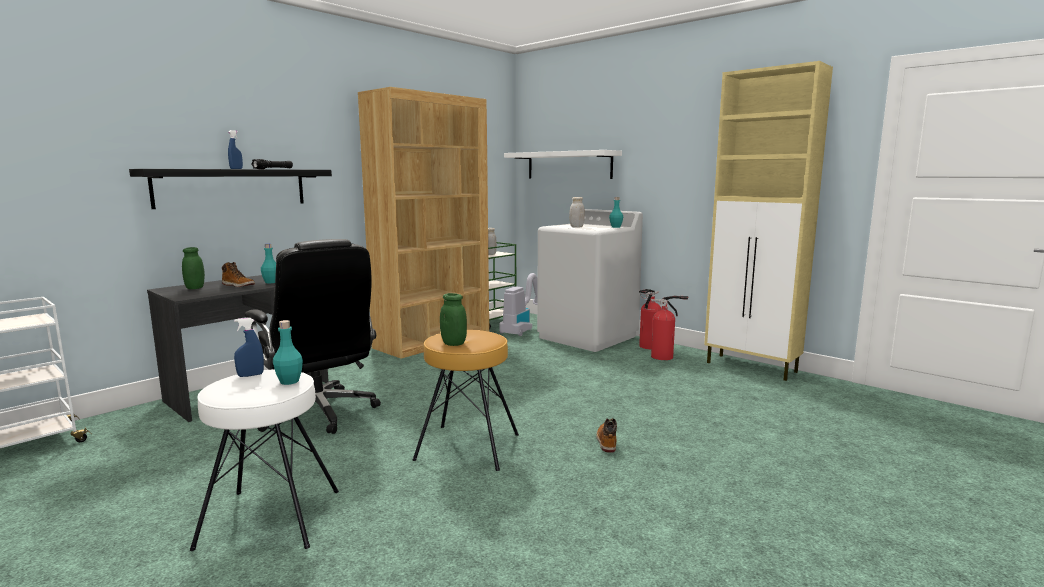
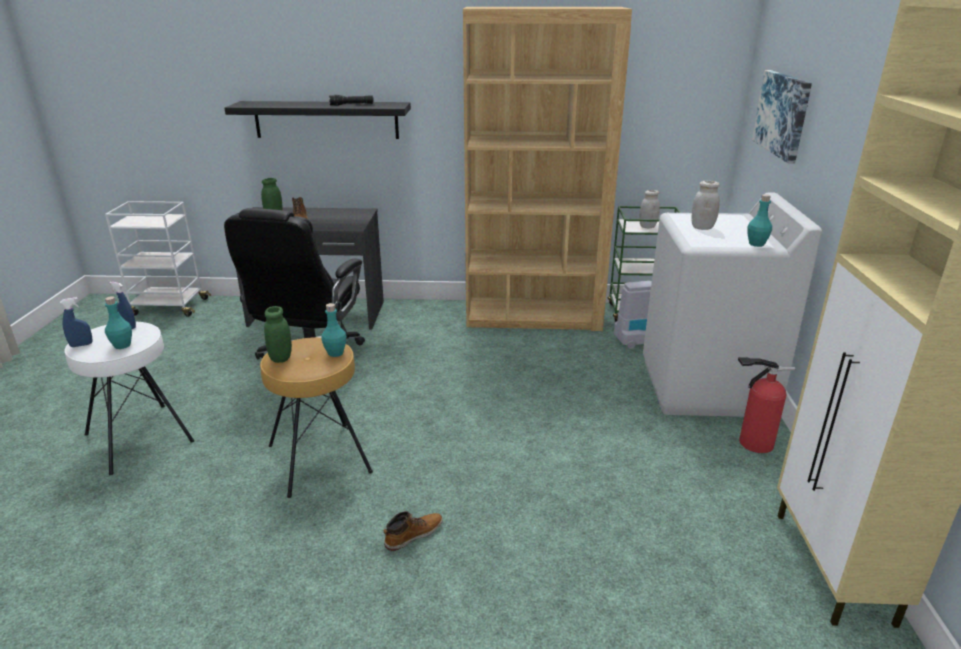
camera: 50 degrees right, 15 degrees up
blue spray bottle [228,130,243,169] -> blue spray bottle moved to [60,297,93,347]
turquoise bottle [261,244,276,283] -> turquoise bottle moved to [321,303,346,357]
white shelf [504,150,622,179] -> picture [752,70,812,163]
fire extinguisher [651,296,688,360] -> none

